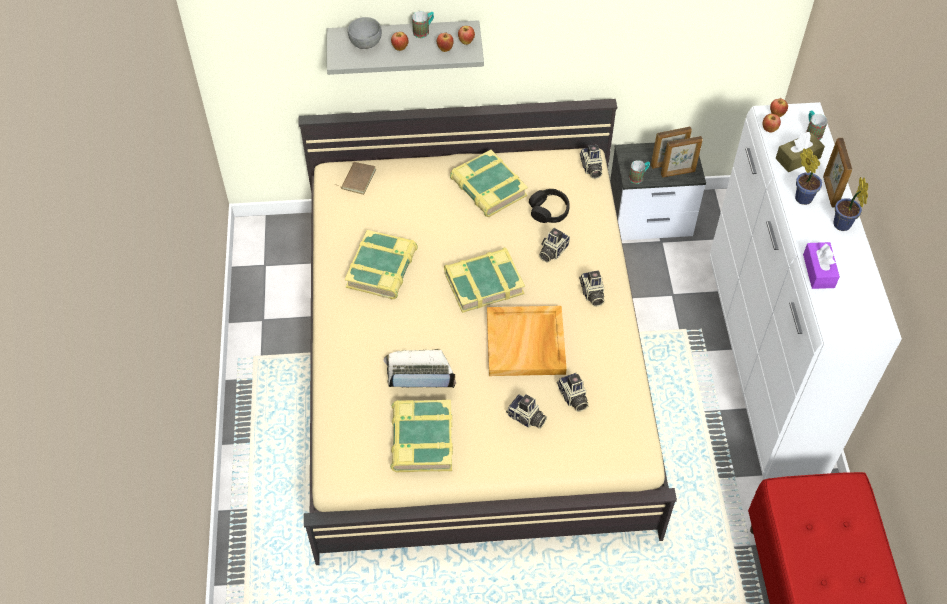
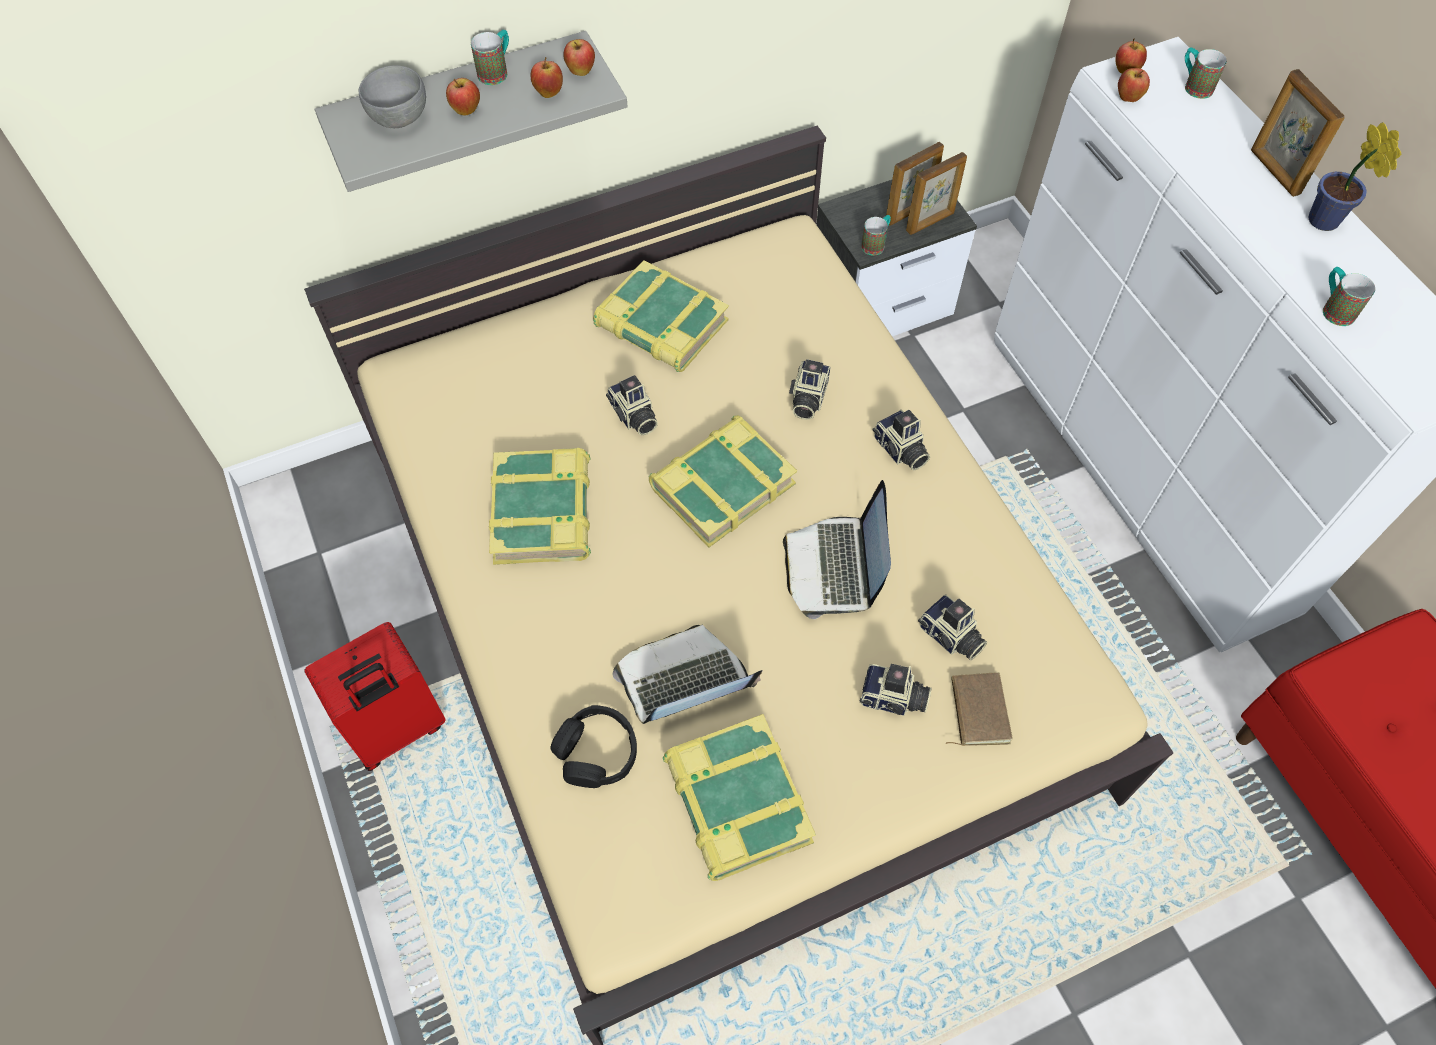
camera: 20 degrees left, 5 degrees up
brown book [337,162,376,195] -> brown book moved to [946,672,1013,746]
beige tray [487,306,567,376] -> laptop [783,480,891,619]
black headphones [529,189,569,223] -> black headphones moved to [551,705,637,788]
camera [580,145,602,179] -> camera moved to [606,375,658,435]
brown tissue box [776,132,825,172] -> none
potted plant [795,148,822,205] -> none
purple tissue box [803,242,840,289] -> mug [1323,267,1375,326]
none -> red suitcase [304,622,446,771]

